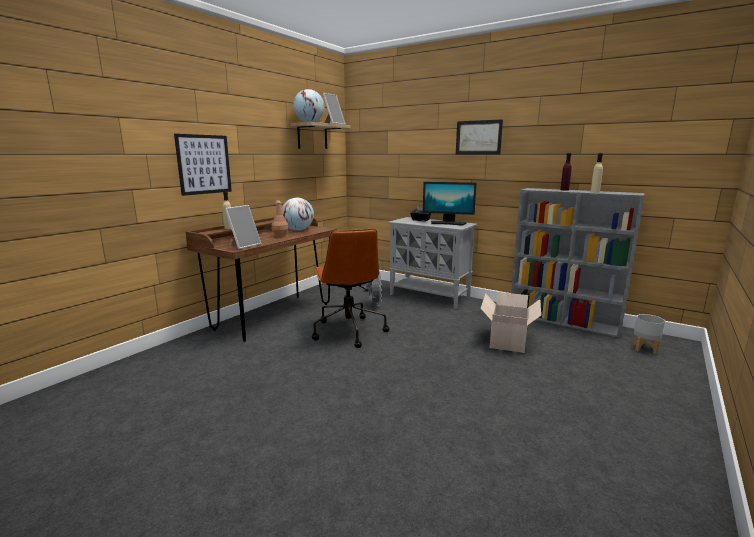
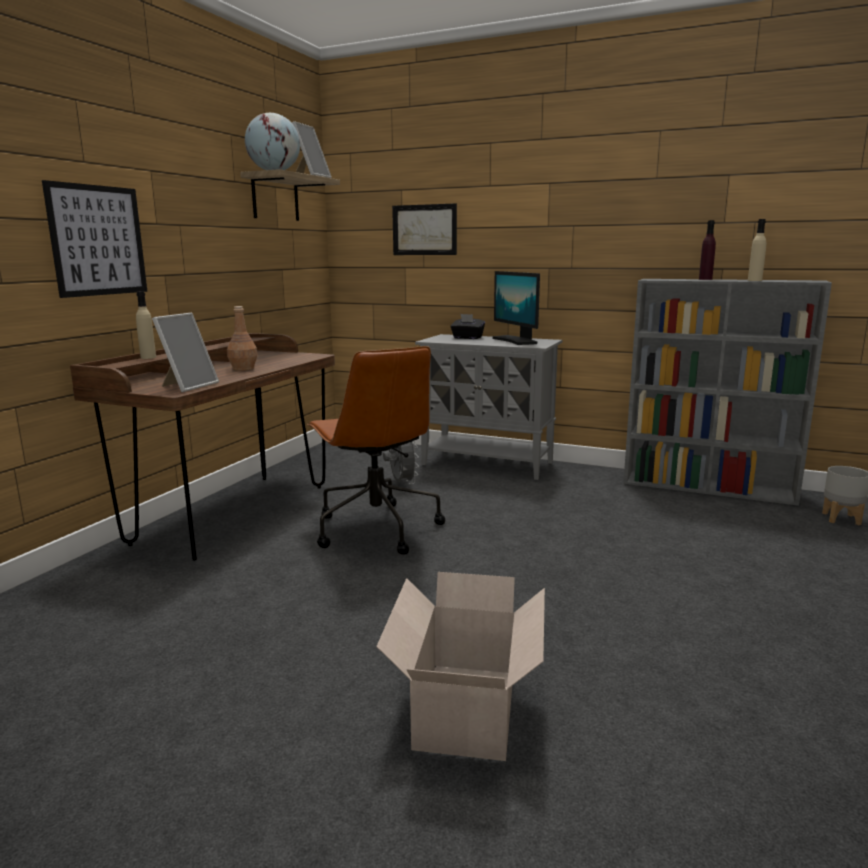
camera: 10 degrees left, 0 degrees up
globe [282,198,314,231] -> none
monitor [423,182,477,226] -> monitor turned 60 degrees clockwise [492,271,540,345]
picture [456,119,503,154] -> picture moved to [392,203,457,255]
cardboard box [480,292,541,353] -> cardboard box moved to [376,572,545,761]

